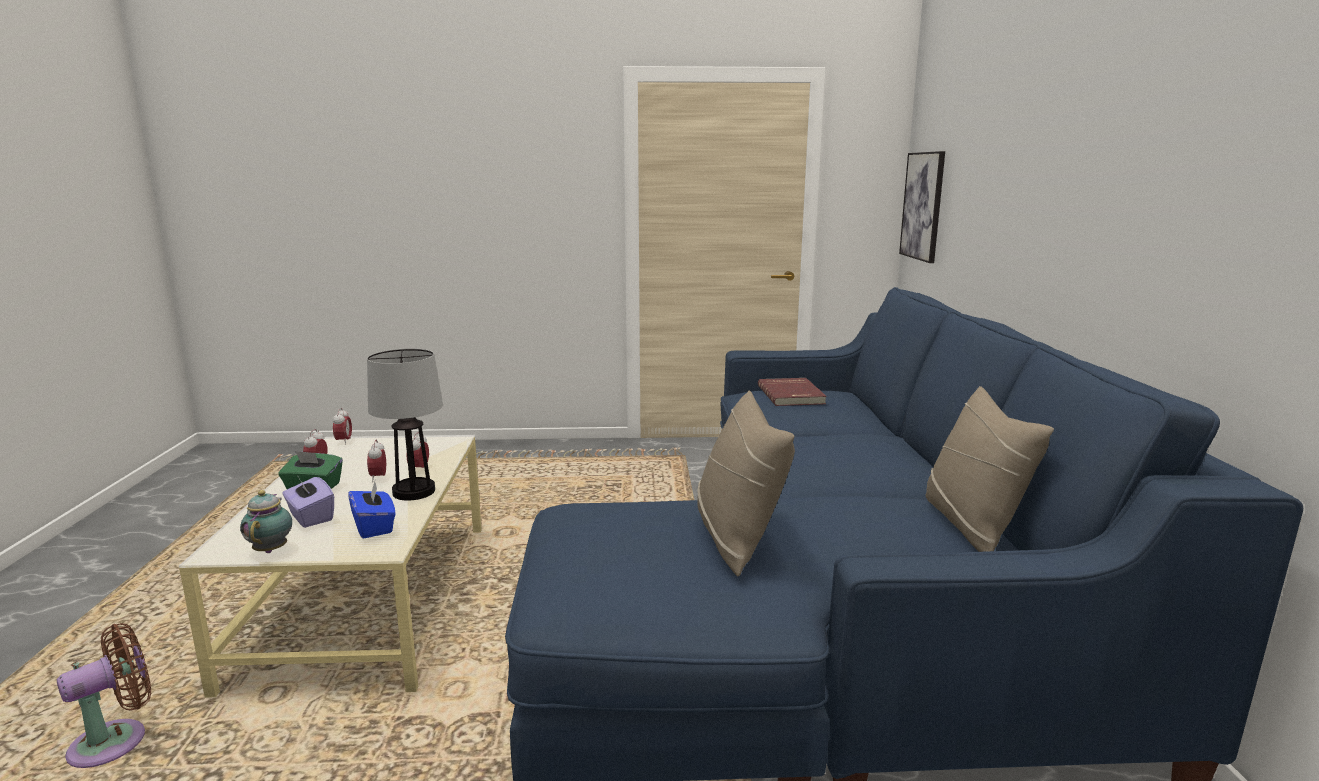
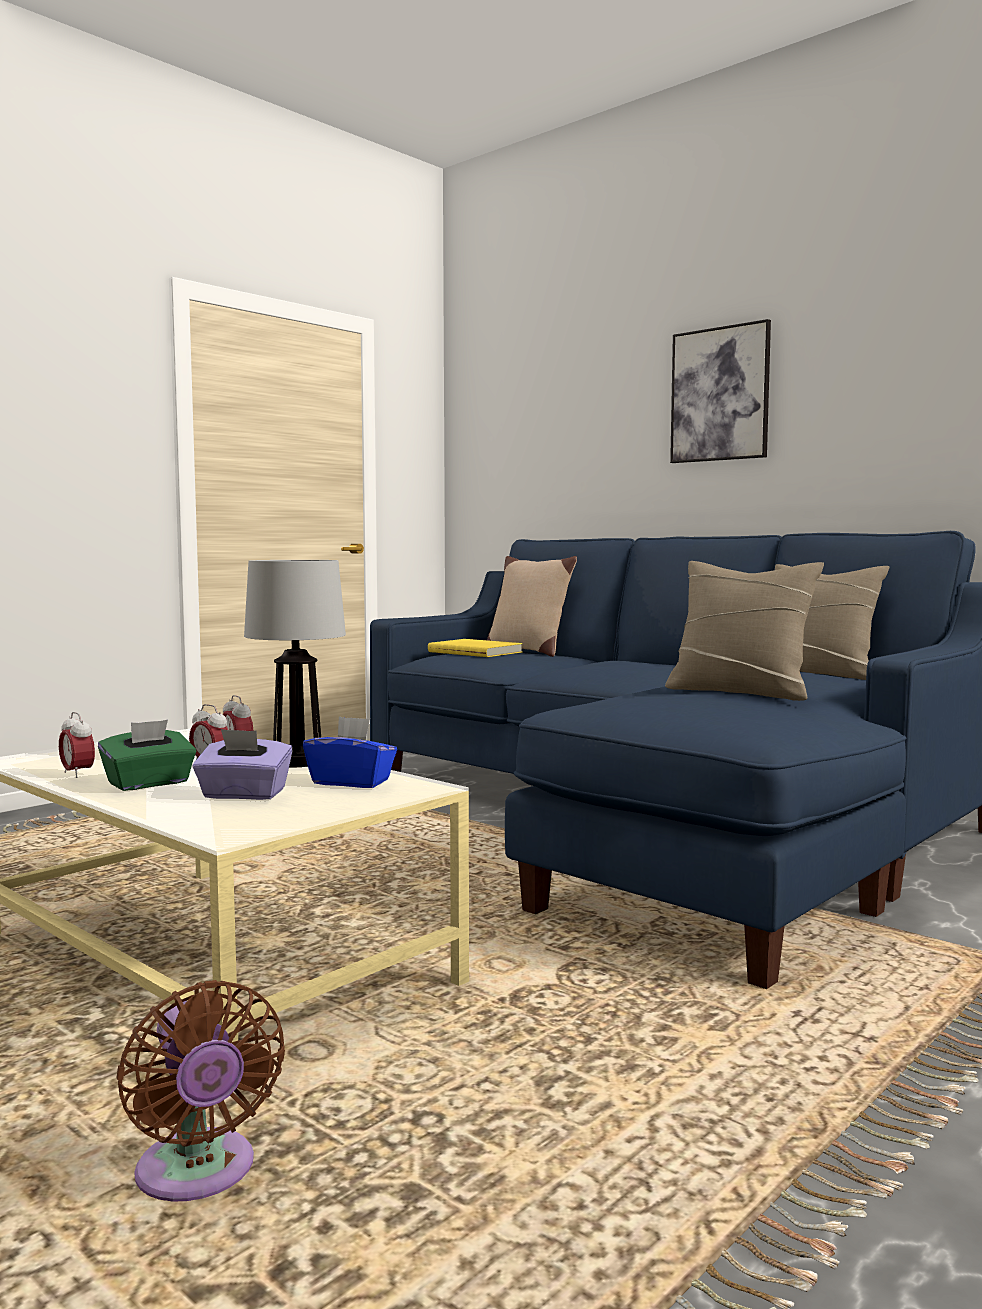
camera: 45 degrees left, 10 degrees down
brown fan [57,623,151,768] -> brown fan turned 150 degrees clockwise [116,980,285,1202]
teapot [240,490,292,553] -> none
alarm clock [333,408,352,445] -> none
red book [758,378,827,406] -> yellow book [428,639,522,657]
picture [899,151,945,263] -> picture moved to [670,319,771,463]
none -> beige pillow [487,556,577,657]

